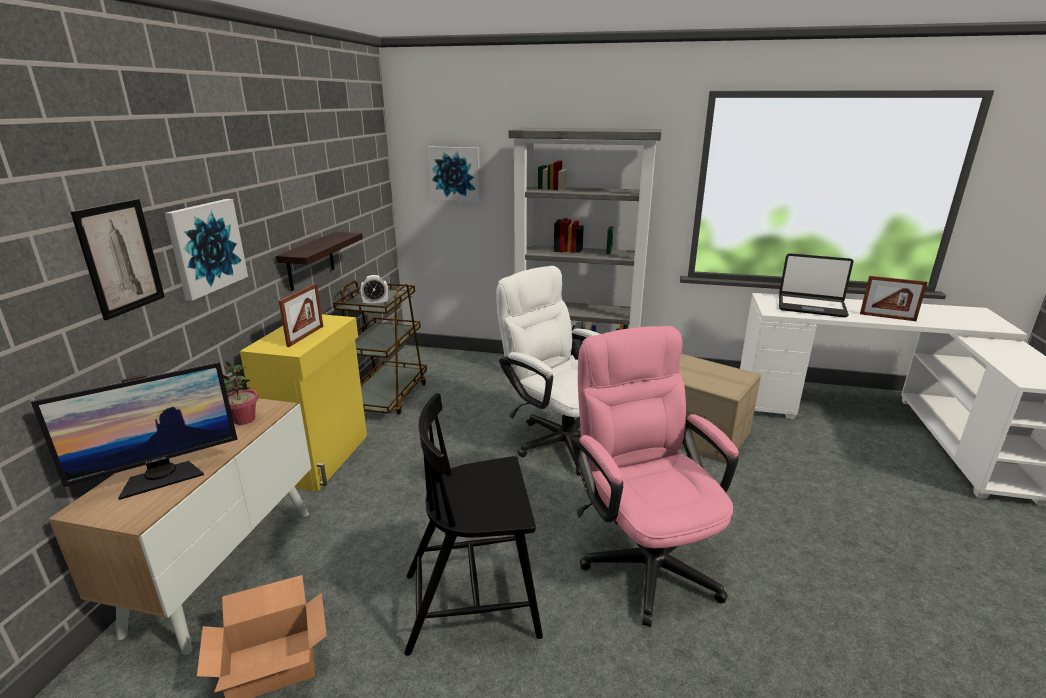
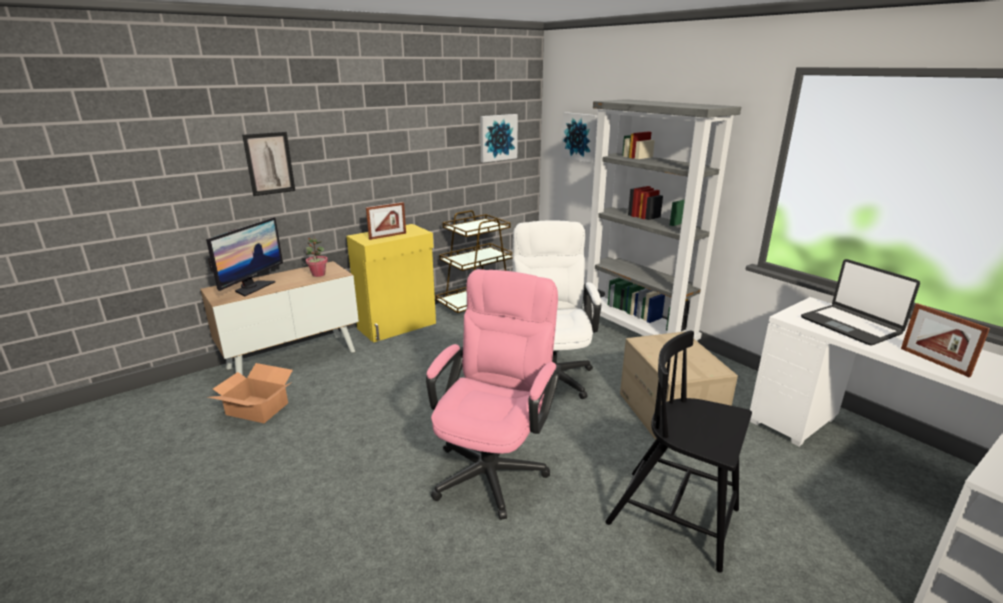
camera: 40 degrees right, 0 degrees up
monitor [31,362,238,500] -> monitor turned 75 degrees counterclockwise [206,217,283,296]
picture [165,199,248,301] -> picture moved to [480,114,518,162]
shelf [276,232,363,291] -> none
alarm clock [361,275,388,305] -> none
black chair [404,393,543,656] -> black chair moved to [605,330,752,572]

